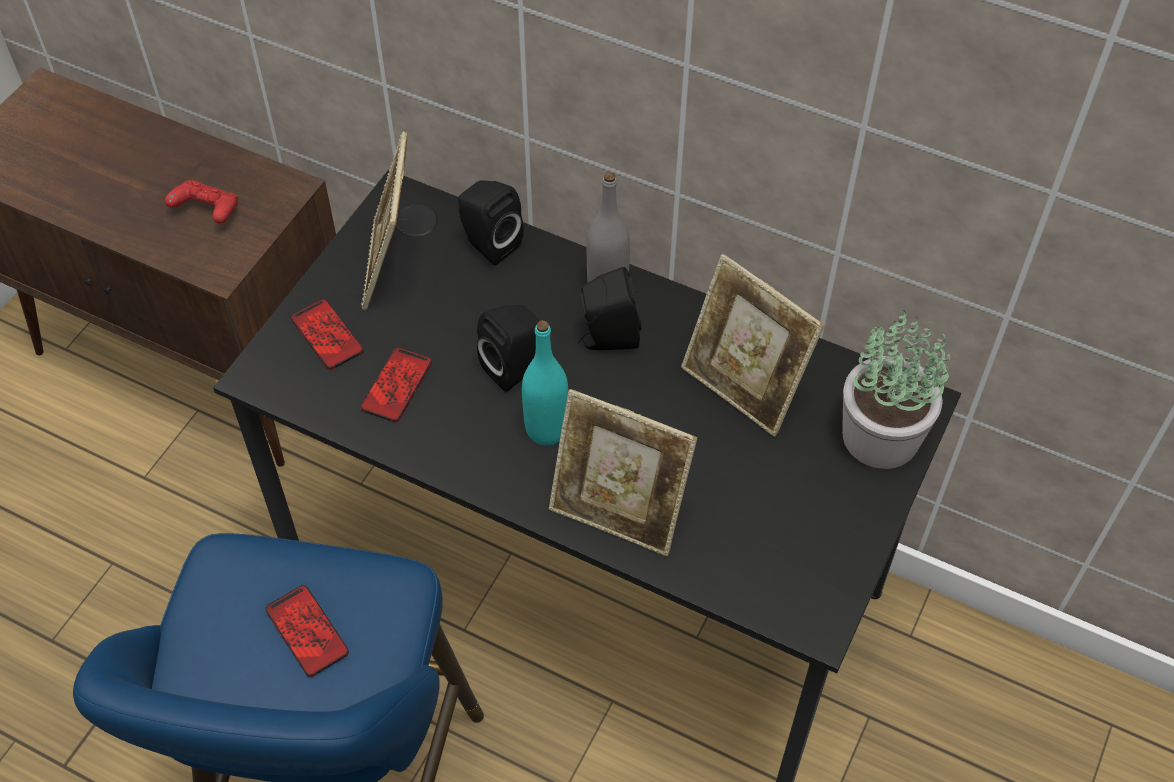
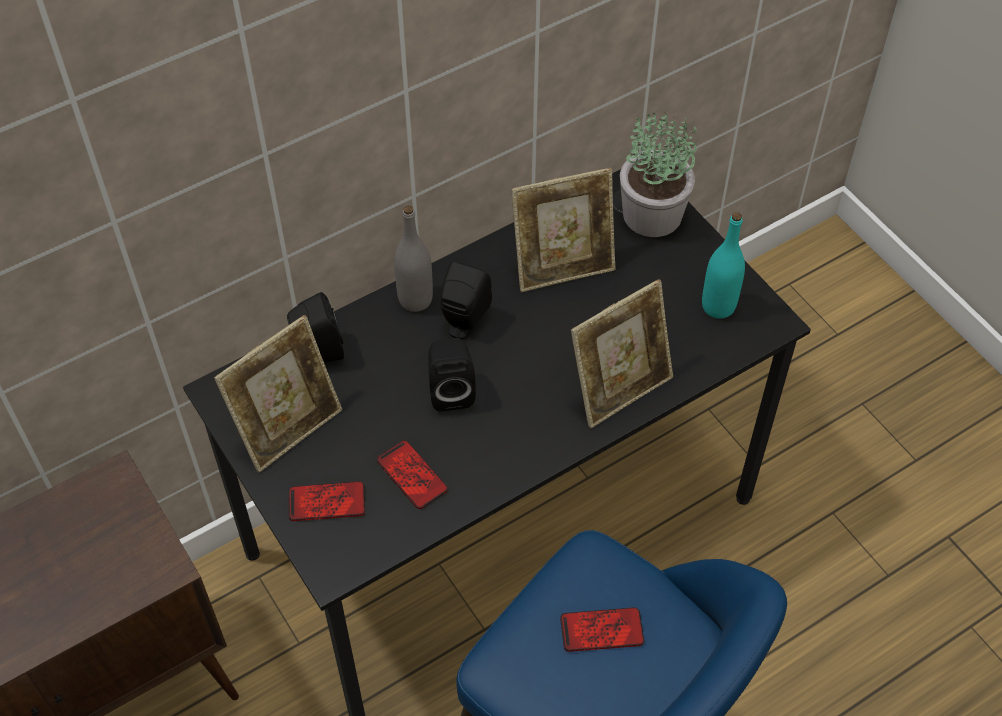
camera: 60 degrees left, 0 degrees up
red game controller [165,180,238,224] -> none
picture frame [361,132,407,310] -> picture frame turned 75 degrees counterclockwise [214,315,342,472]
turquoise bottle [522,320,568,445] -> turquoise bottle moved to [702,212,745,319]

